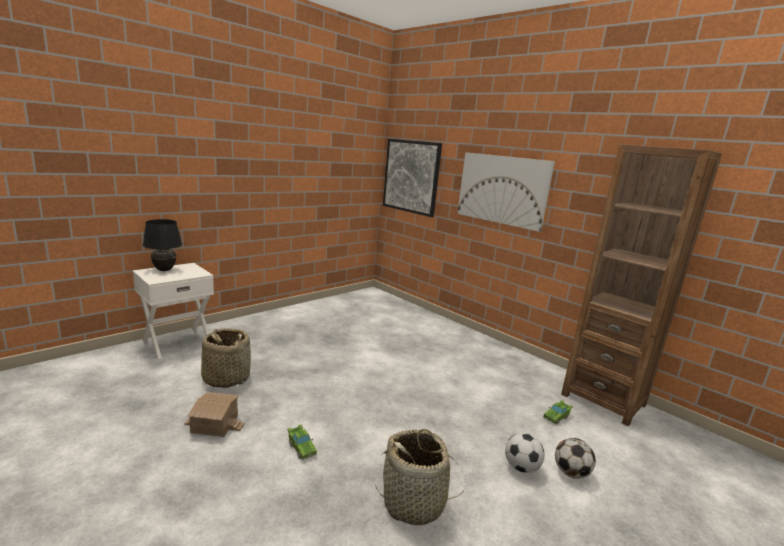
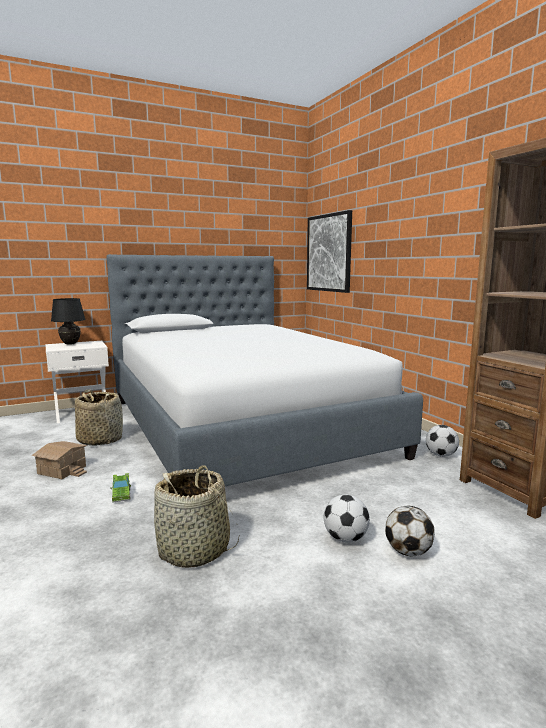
camera: 20 degrees right, 5 degrees down
picture [457,152,555,232] -> none
green toy car [543,400,573,425] -> none
none -> bed [106,254,423,486]
none -> football [426,425,459,457]

